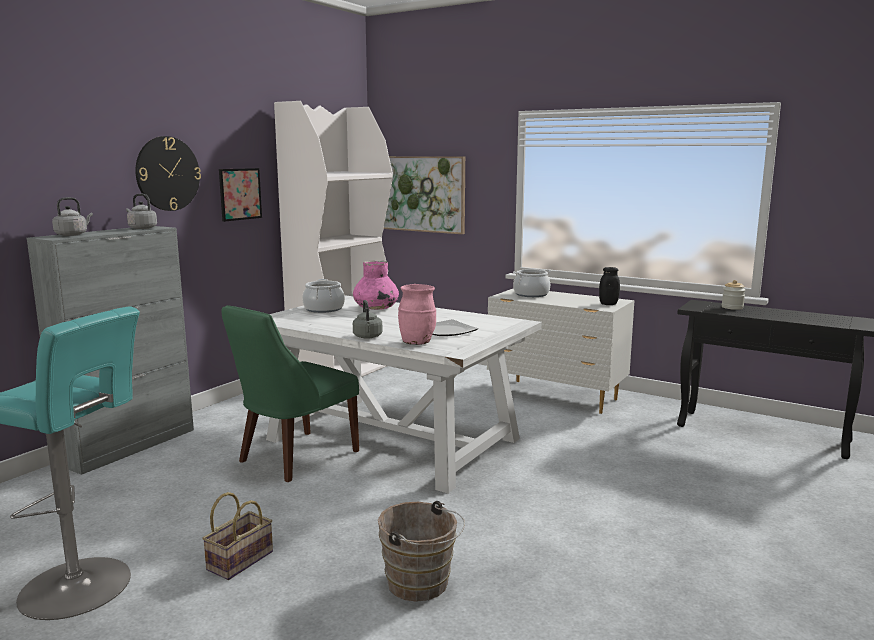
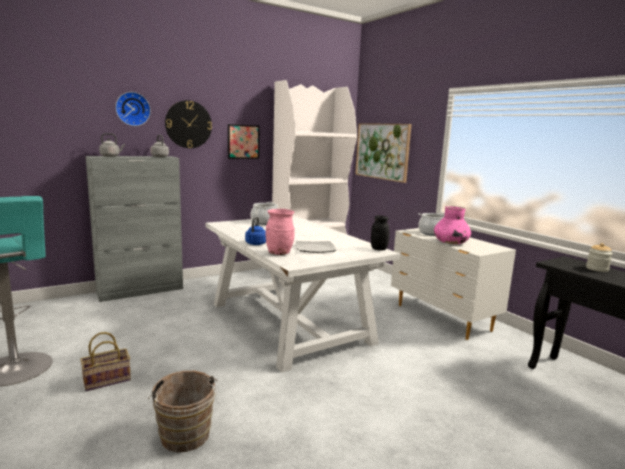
camera: 25 degrees right, 0 degrees up
green chair [222,305,359,482] -> none
pink vase [353,260,399,310] -> pink vase moved to [434,206,471,244]
grey kettle [353,300,382,339] -> blue kettle [245,217,266,245]
black jar [599,267,620,305] -> black jar moved to [371,215,389,251]
none -> wall clock [115,92,151,126]

